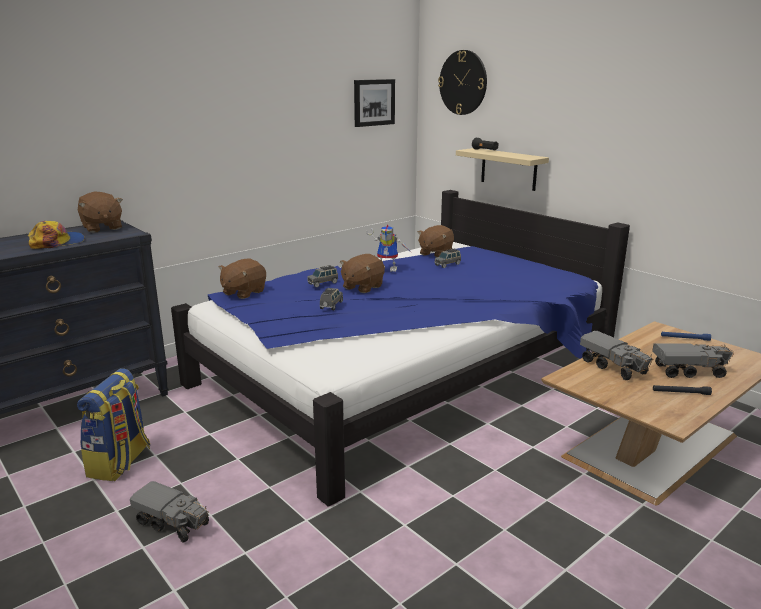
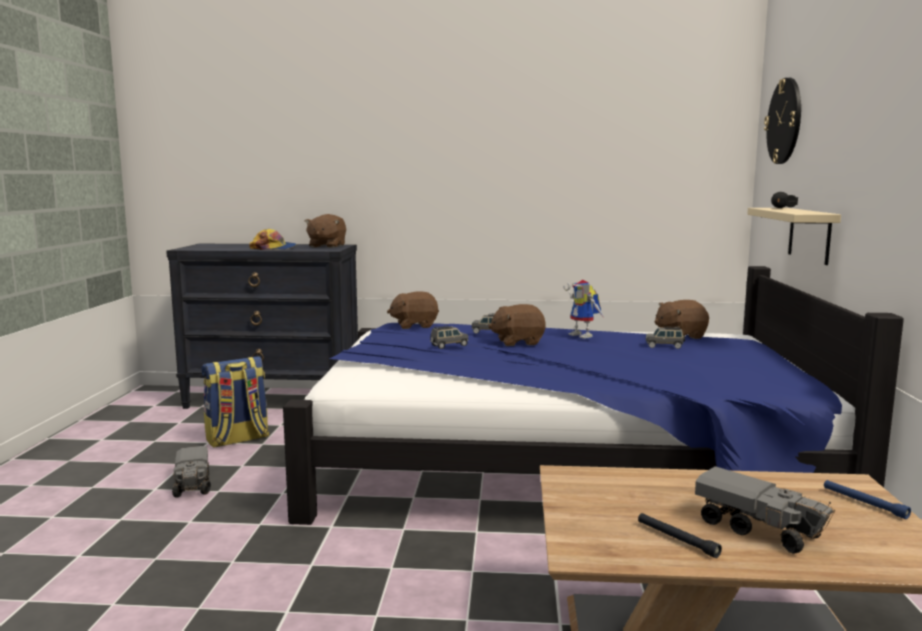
camera: 45 degrees right, 10 degrees down
picture [354,79,395,127] -> none
toy truck [580,331,653,380] -> none

